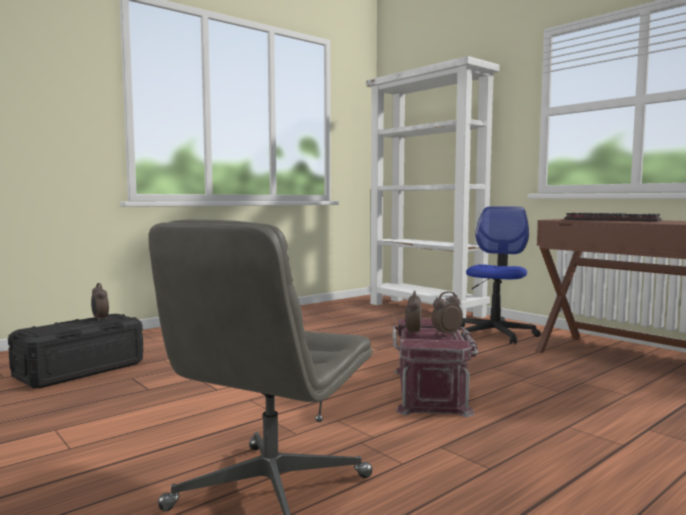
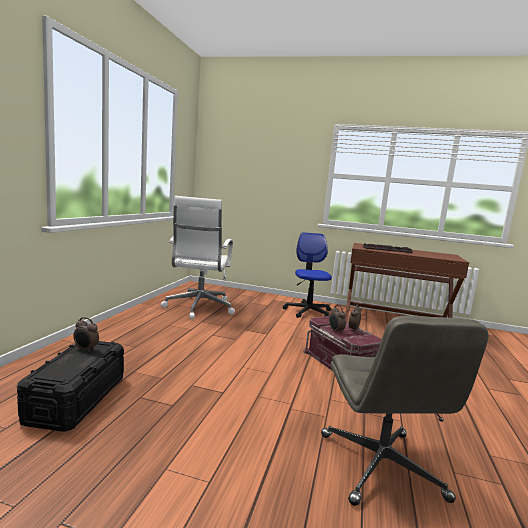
camera: 35 degrees left, 5 degrees up
white bookcase [366,56,499,318] -> none
none -> white office chair [161,196,235,319]

